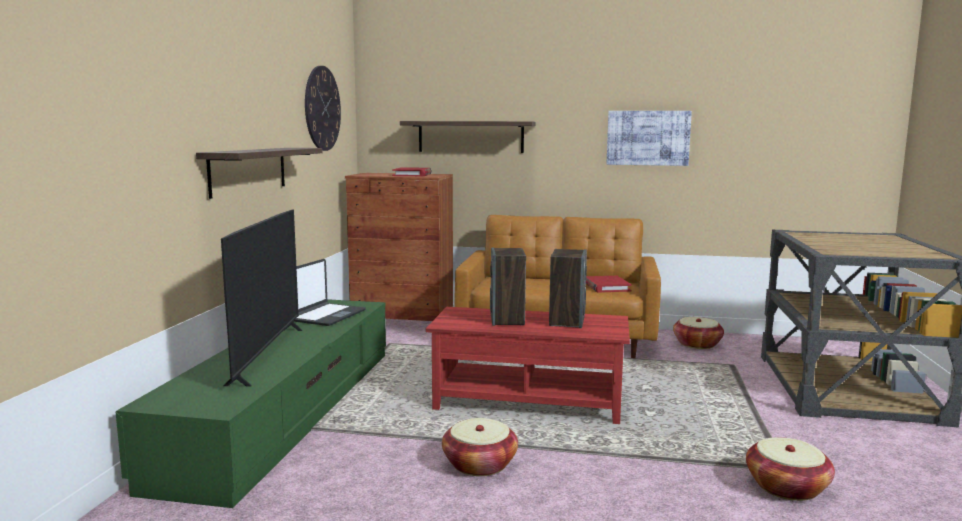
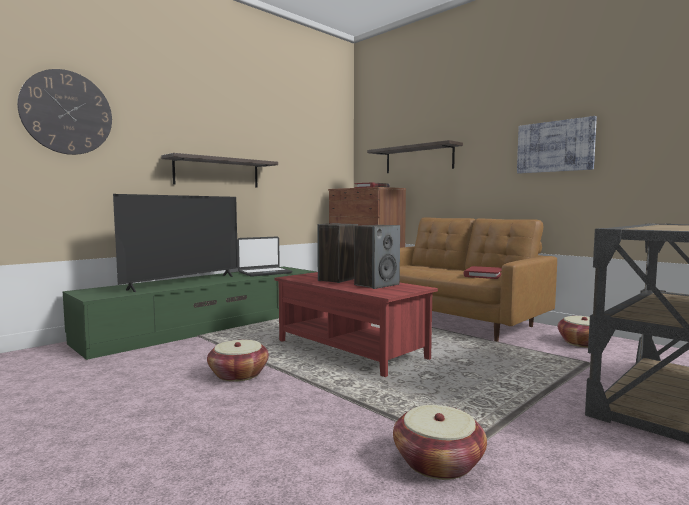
camera: 35 degrees right, 5 degrees down
wall clock [305,66,341,151] -> wall clock moved to [17,69,112,155]

